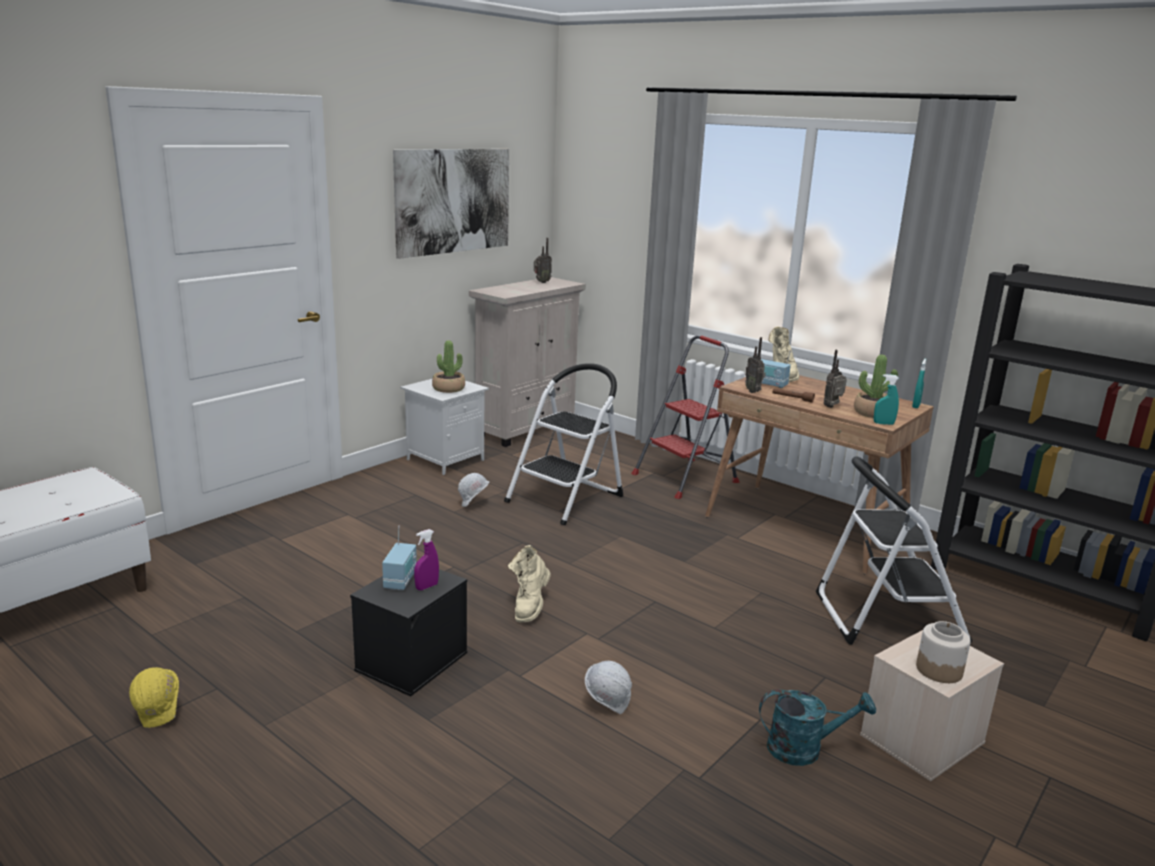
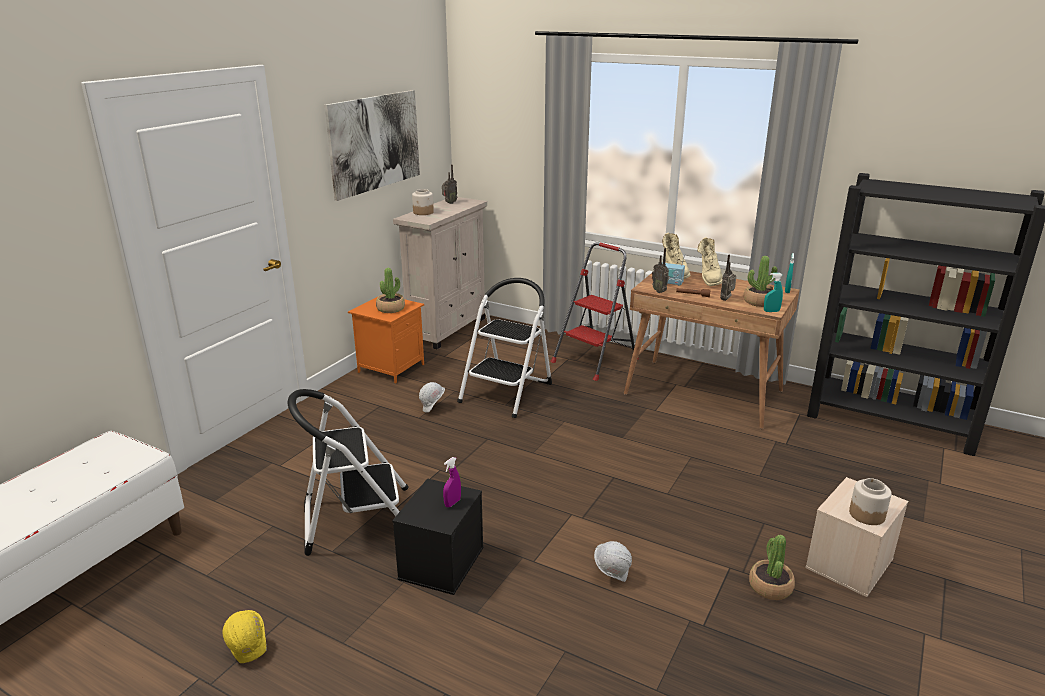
camera: 10 degrees left, 5 degrees up
radio [382,526,417,590] -> none
grey nightstand [400,379,489,475] -> orange nightstand [348,297,424,383]
beige boot [508,545,551,622] -> beige boot moved to [697,237,723,286]
turquoise watering can [759,689,876,766] -> potted plant [749,535,795,600]
step ladder [816,456,972,645] -> step ladder moved to [288,389,409,556]
none -> jar [412,189,434,215]

